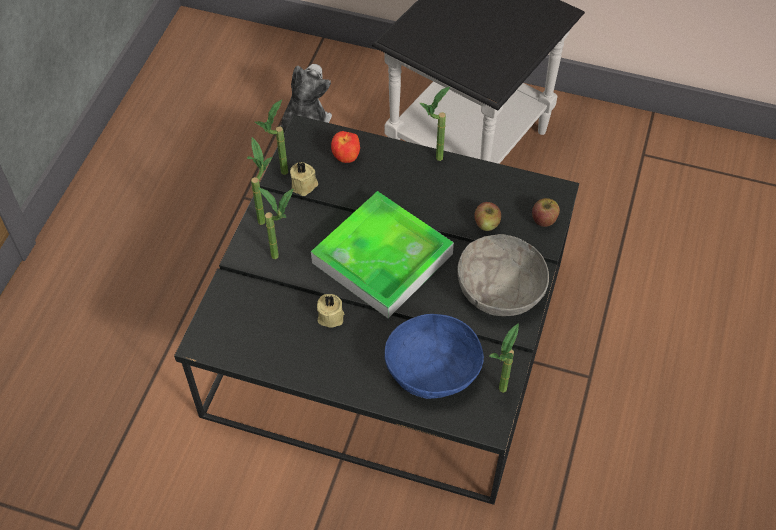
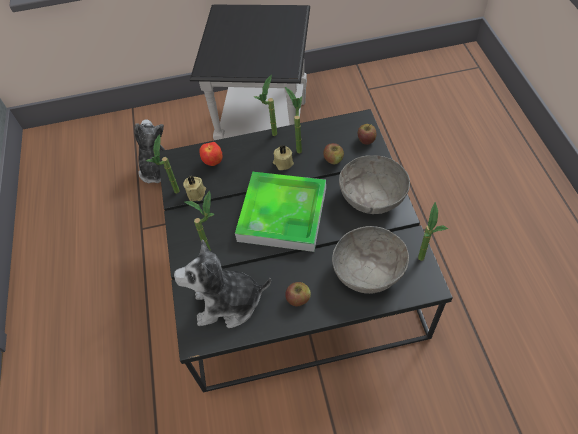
camera: 25 degrees left, 0 degrees up
potted plant [247,137,273,225] -> potted plant moved to [285,87,302,153]
beige candle [317,294,344,328] -> beige candle moved to [273,146,294,170]
blue bowl [385,314,484,399] -> grey bowl [332,226,409,294]
none -> plush toy [174,239,271,328]
none -> apple [285,282,311,306]

